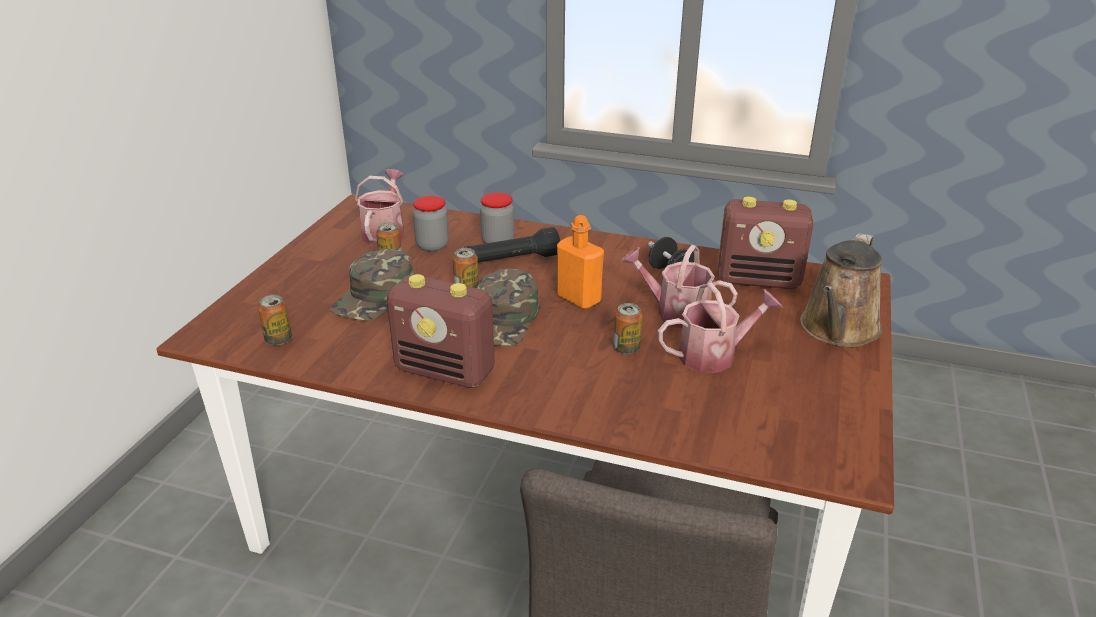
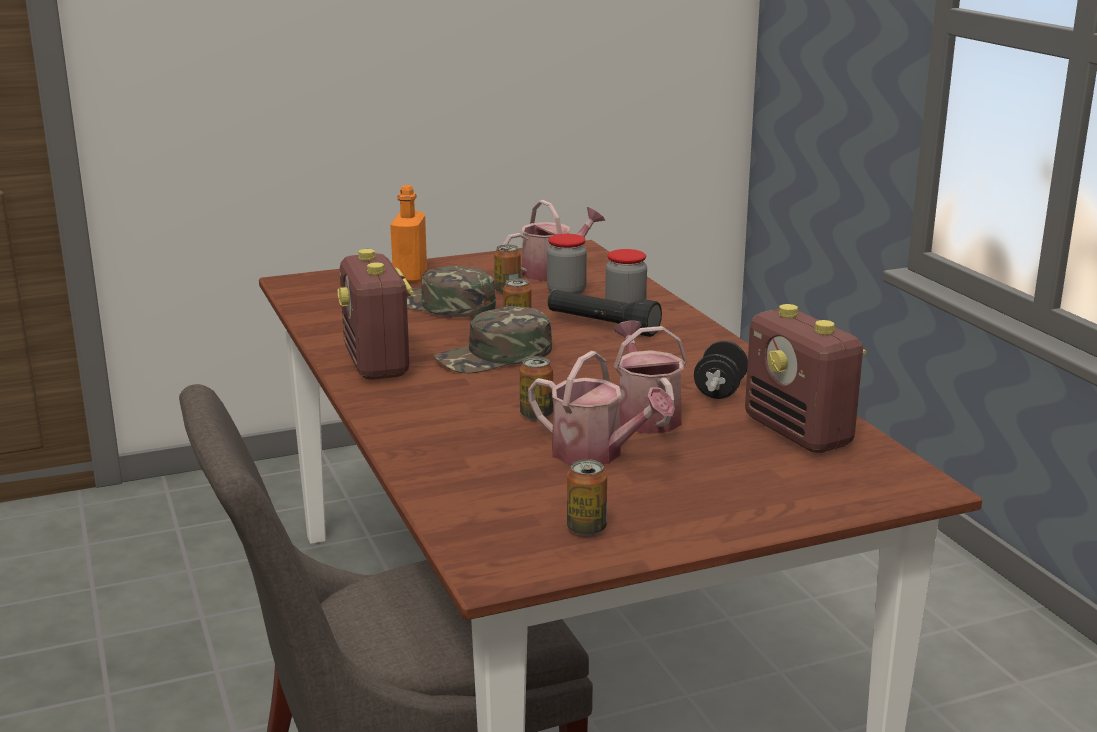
camera: 50 degrees right, 10 degrees down
can [258,295,292,345] -> can moved to [567,459,607,536]
green cap [330,248,414,321] -> green cap turned 45 degrees clockwise [407,265,496,317]
orange bottle [557,215,604,309] -> orange bottle moved to [390,185,427,282]
brown watering can [800,233,882,347] -> none

